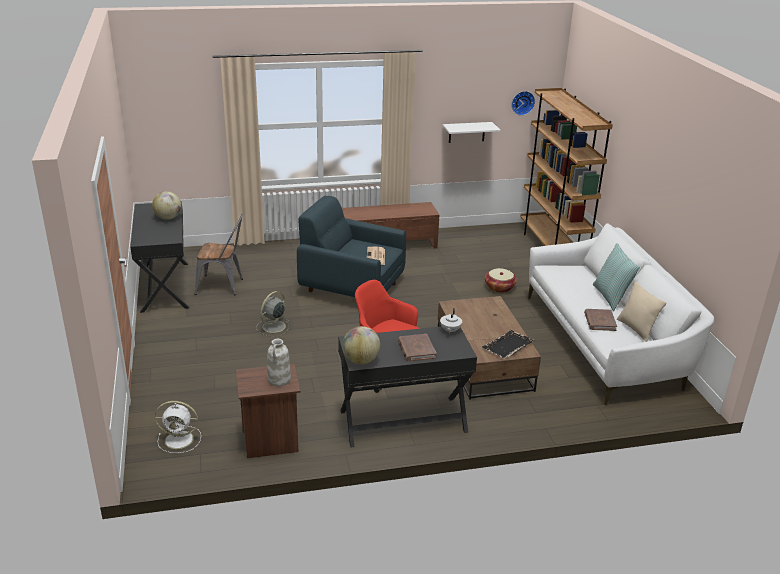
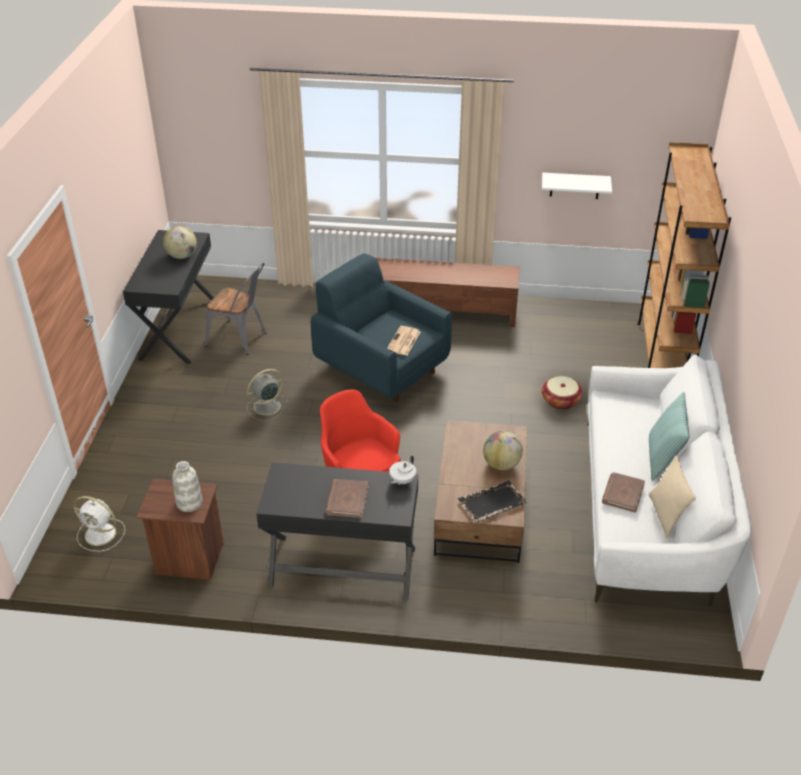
camera: 20 degrees right, 10 degrees up
globe [343,326,380,364] -> globe moved to [483,431,523,470]
wall clock [512,91,535,115] -> none

